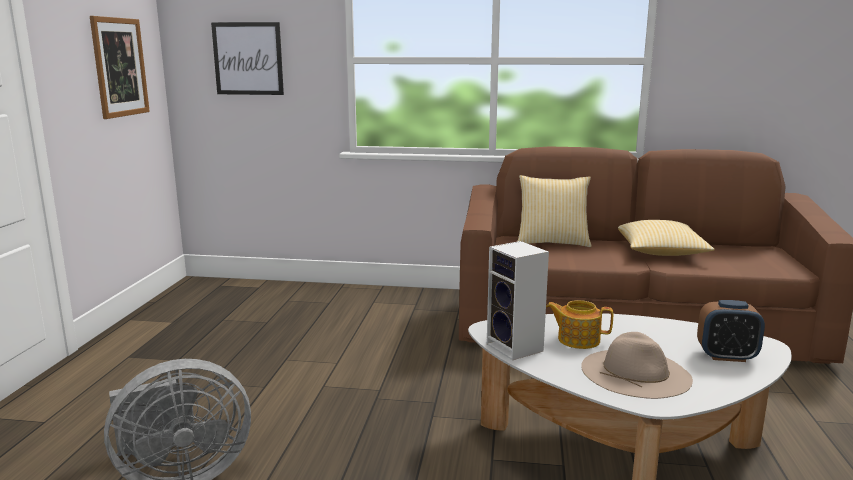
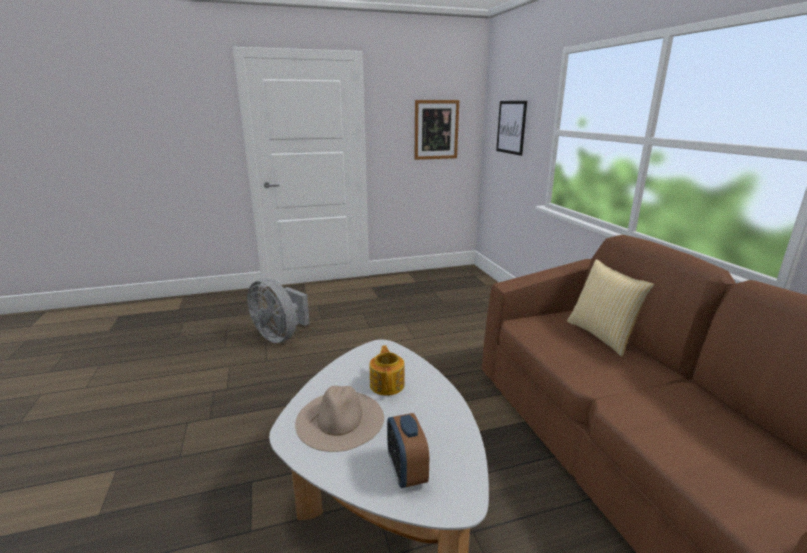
camera: 65 degrees right, 5 degrees up
speaker [487,241,549,360] -> none
pillow [618,220,715,256] -> none

